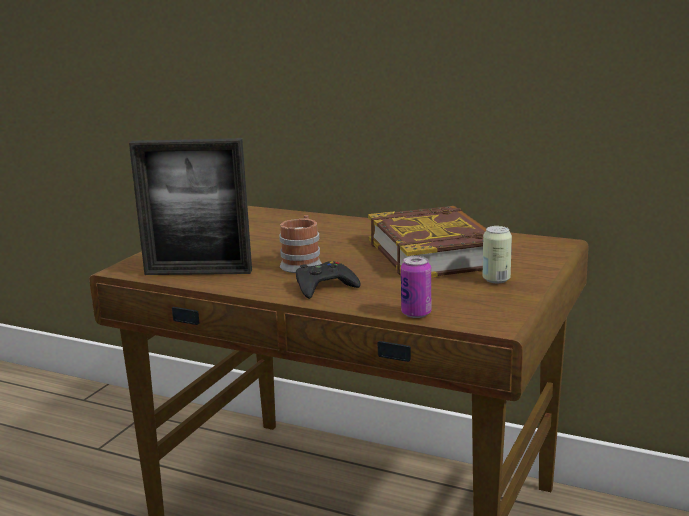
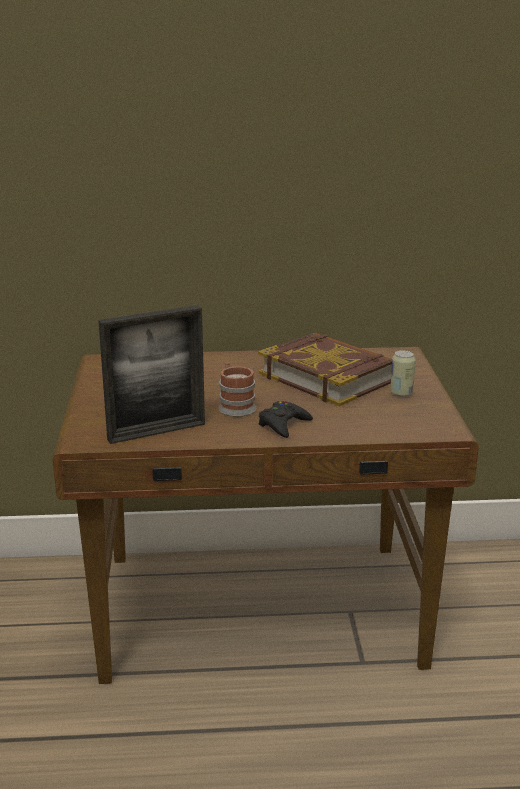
camera: 30 degrees left, 5 degrees up
can [401,256,431,318] -> none

